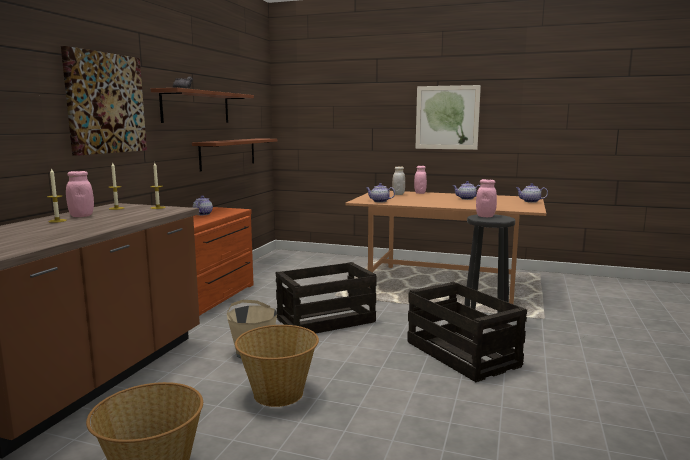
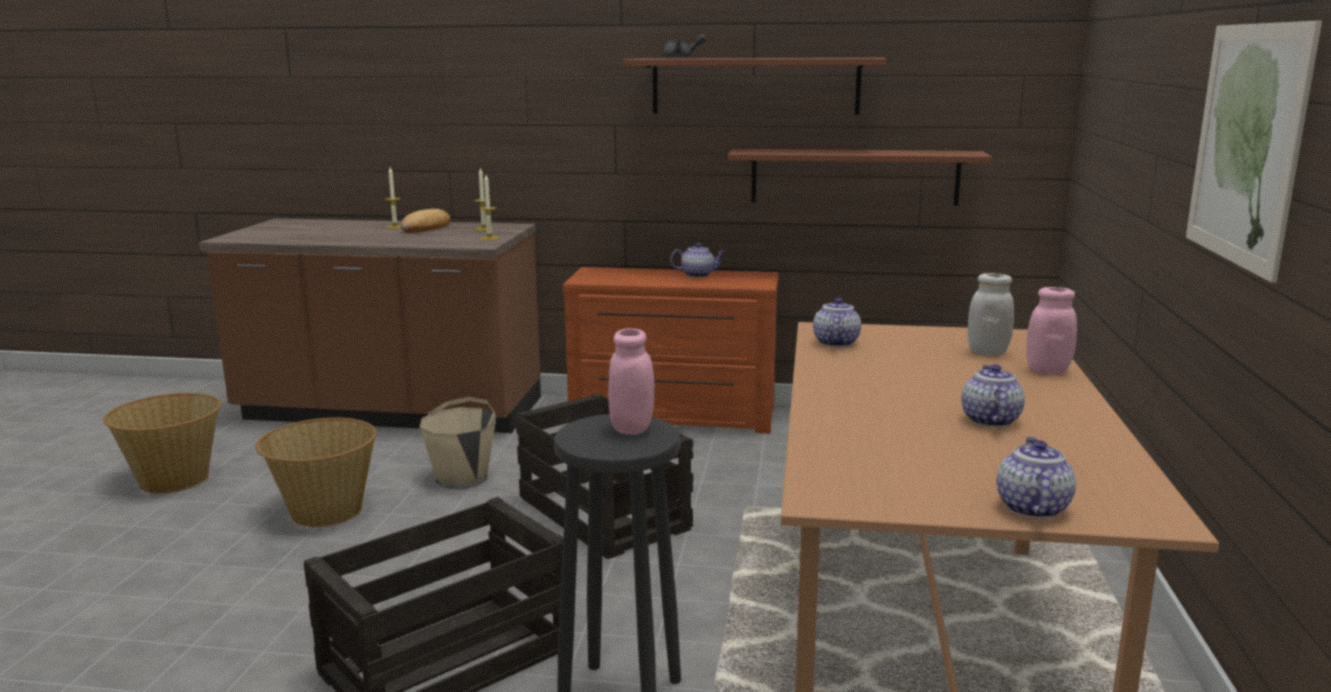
camera: 80 degrees right, 5 degrees up
picture [61,46,147,156] -> none
pink jar [66,171,94,217] -> bread [401,209,451,233]

